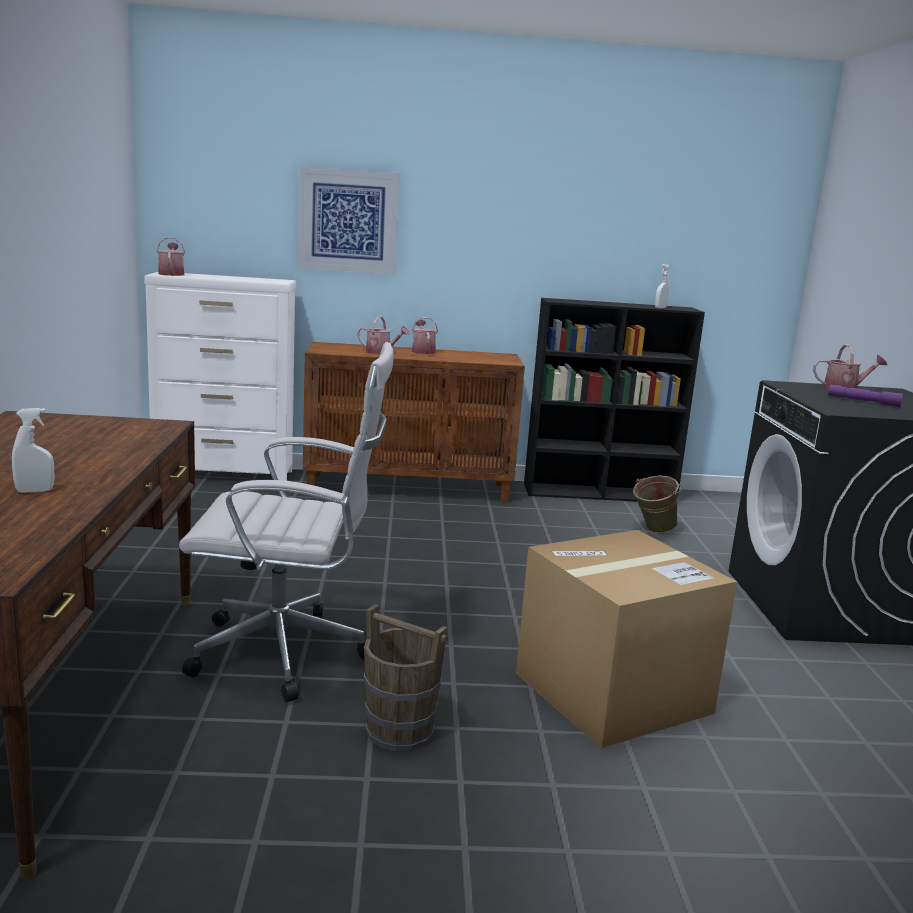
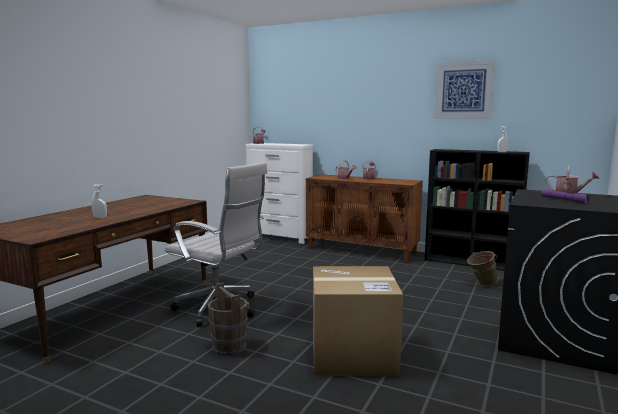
camera: 30 degrees right, 5 degrees down
picture [298,166,400,275] -> picture moved to [434,60,496,119]

